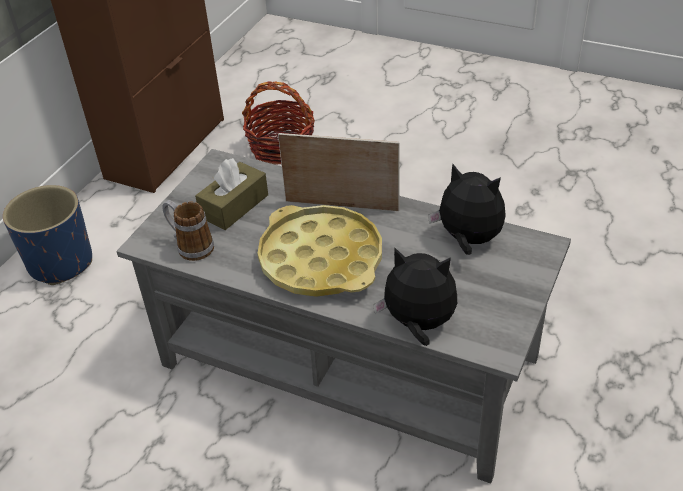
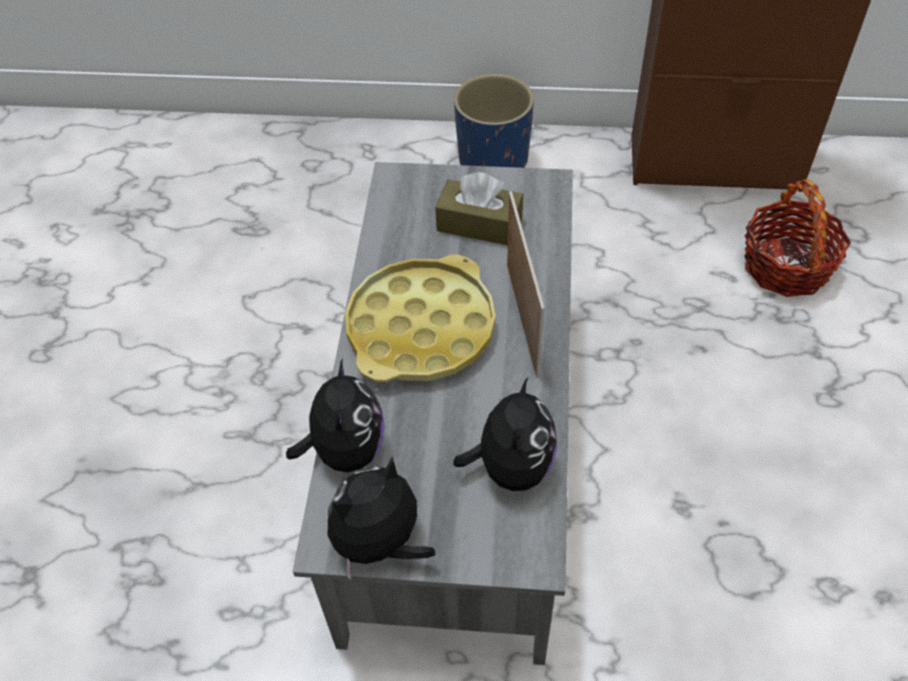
camera: 70 degrees right, 10 degrees up
mug [162,200,214,261] -> none
none -> plush toy [328,457,435,580]

